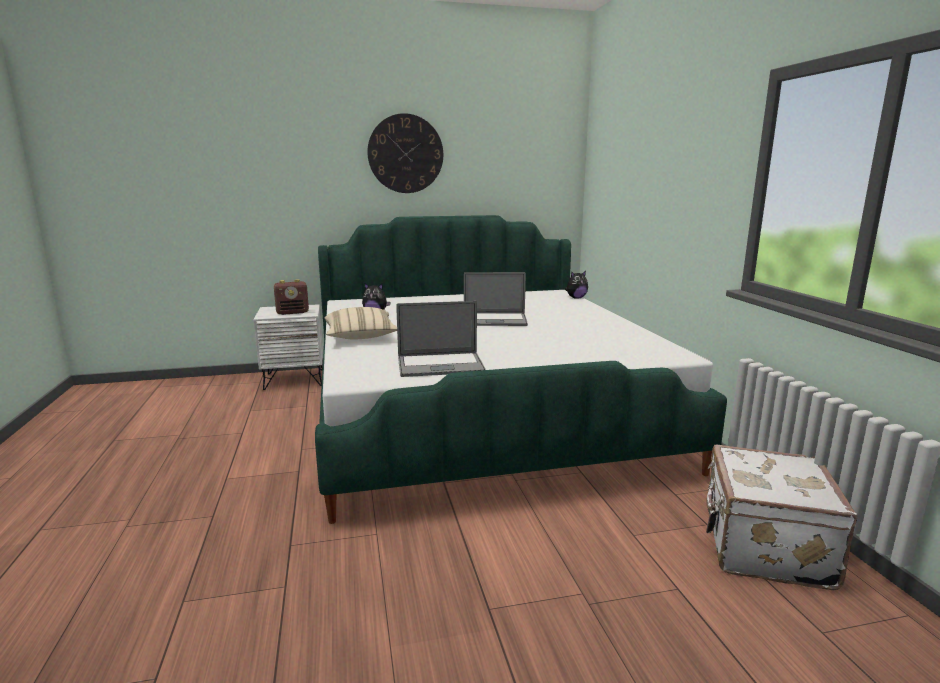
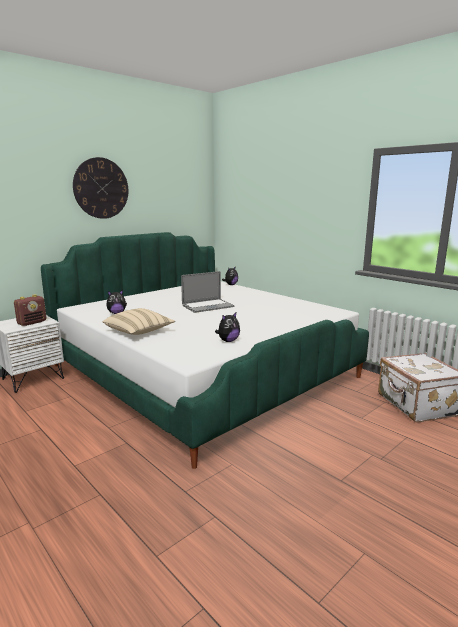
camera: 30 degrees left, 0 degrees up
laptop [396,301,486,377] -> plush toy [215,312,240,342]

